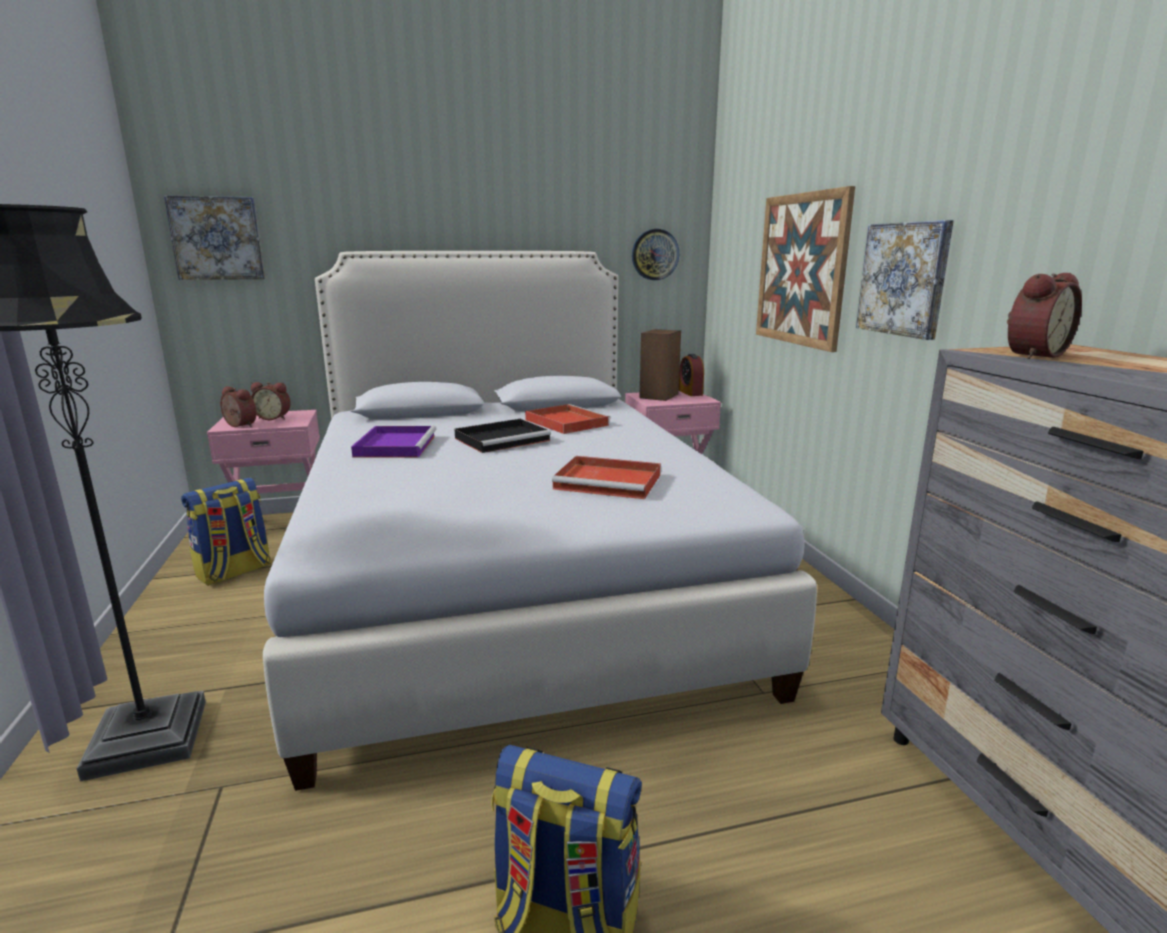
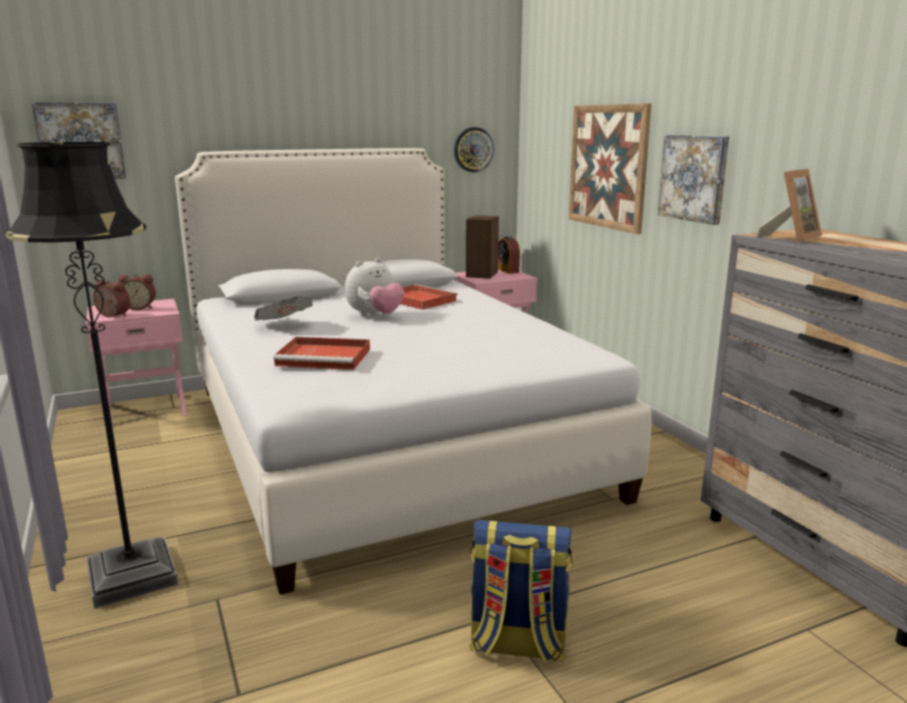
camera: 10 degrees left, 0 degrees up
backpack [181,478,272,586] -> none
purple tray [351,426,436,458] -> newspaper [254,296,313,320]
black tray [455,419,551,453] -> plush toy [345,258,405,317]
red tray [552,456,661,499] -> red tray moved to [273,337,370,370]
alarm clock [1007,273,1082,359] -> picture frame [756,169,822,242]

